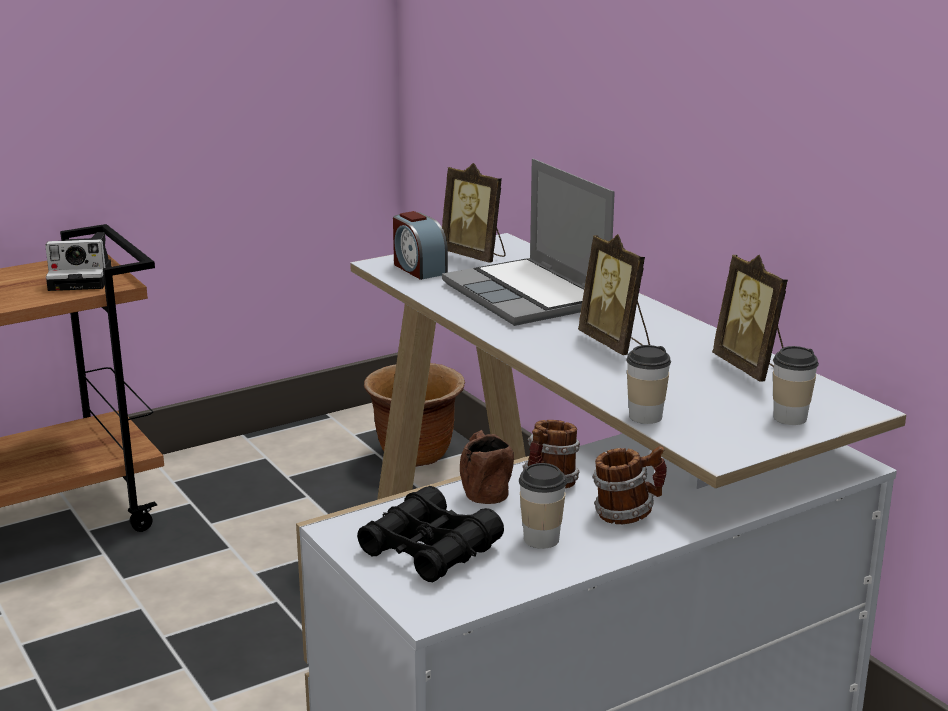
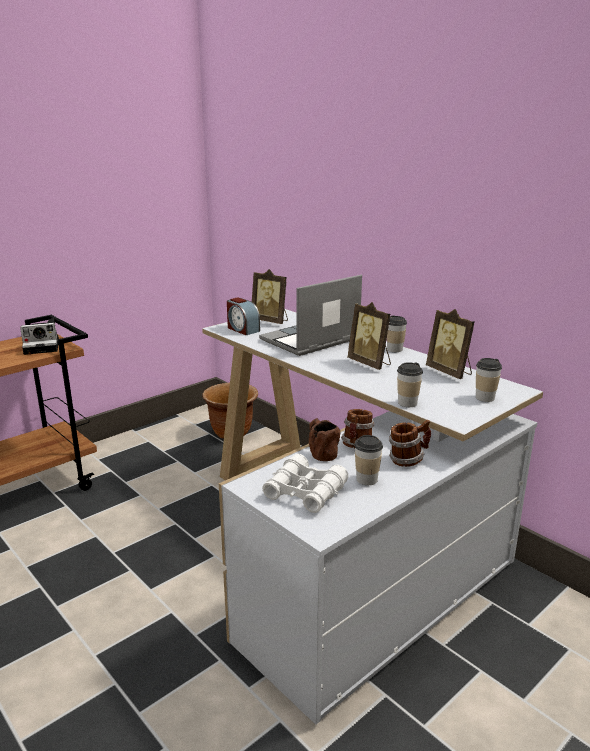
camera: 10 degrees left, 0 degrees up
black binoculars [357,486,504,582] -> white binoculars [262,454,348,513]
laptop [442,158,615,326] -> laptop turned 90 degrees clockwise [259,275,362,356]
none -> cup [387,315,407,352]

